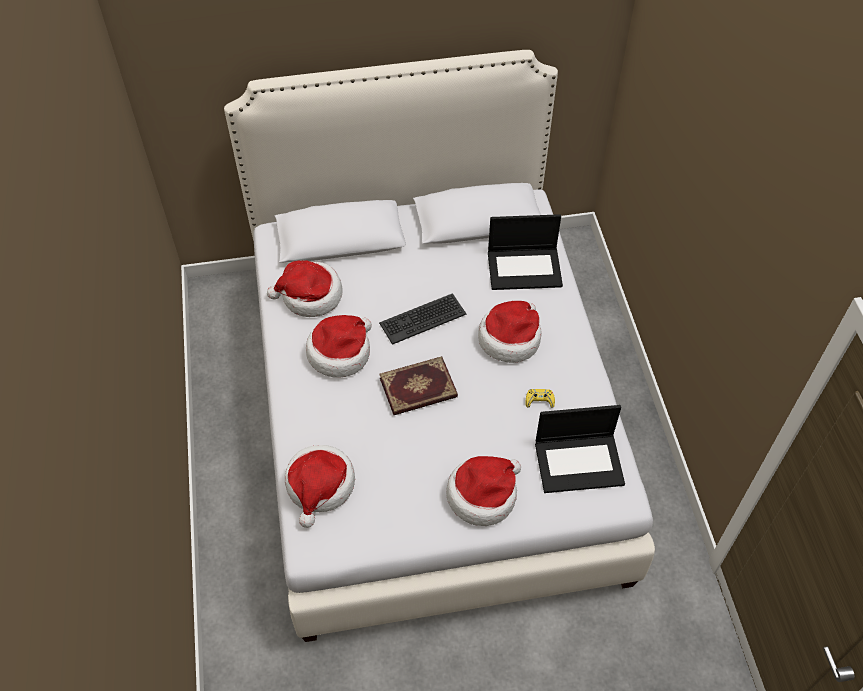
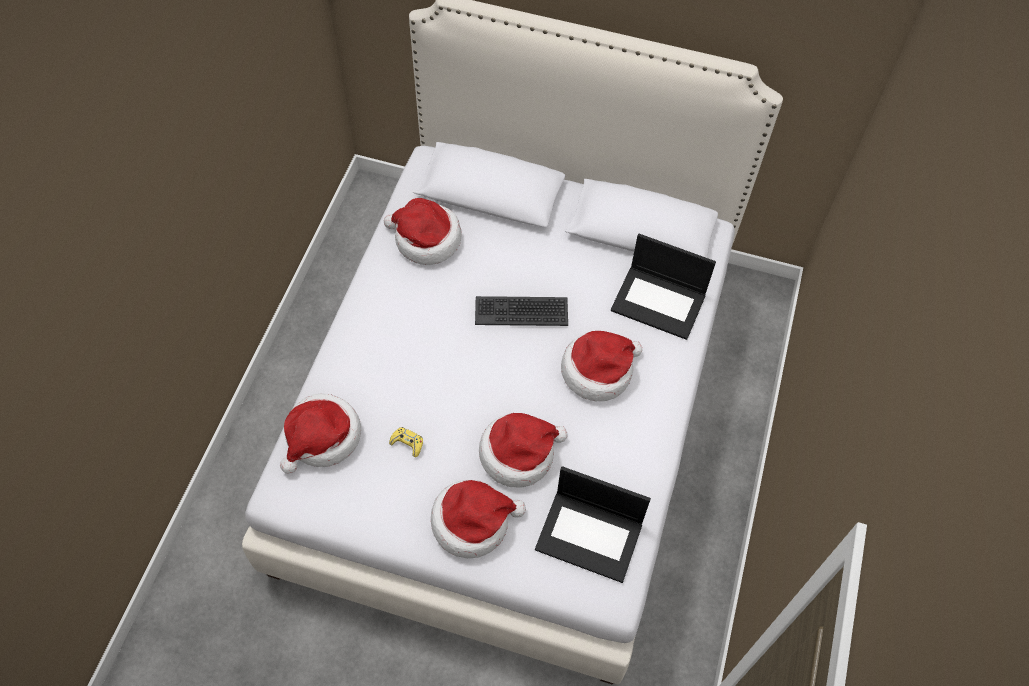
camera: 25 degrees right, 5 degrees up
hat [306,315,372,378] -> hat moved to [479,413,568,488]
book [379,356,458,415] -> none
yellow game controller [525,389,555,408] -> yellow game controller moved to [389,427,423,457]

